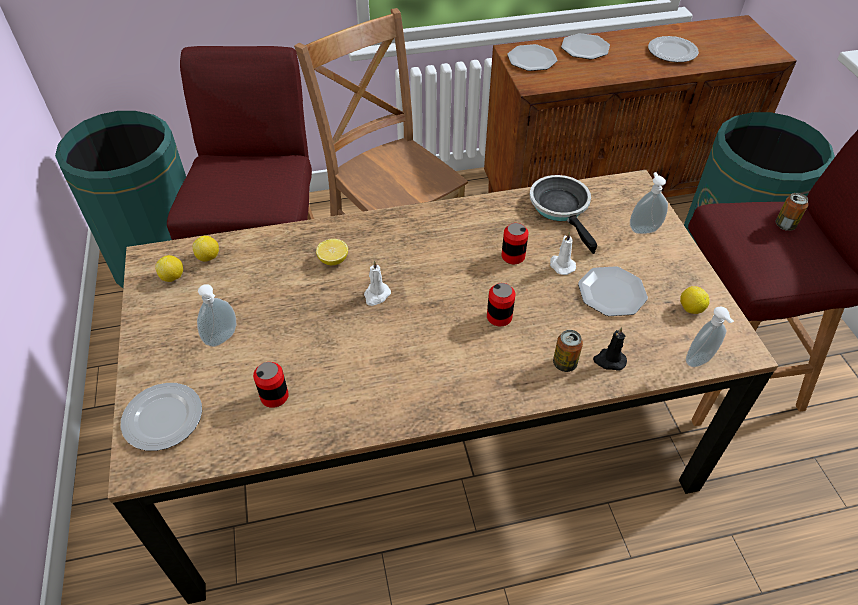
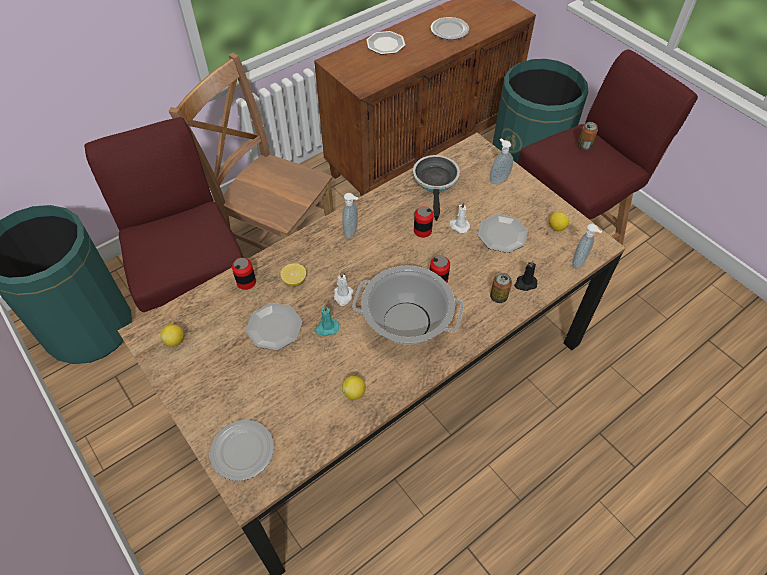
camera: 25 degrees left, 5 degrees up
lemon [192,236,219,262] -> lemon moved to [342,376,366,400]
soap dispenser [197,284,236,347] -> soap dispenser moved to [342,193,358,238]
can [253,362,289,408] -> can moved to [232,258,256,290]
plate [507,44,558,71] -> plate moved to [246,303,303,350]
frying pan [530,175,597,254] -> frying pan turned 45 degrees clockwise [413,155,460,221]
none -> turquoise candle [315,306,339,336]
none -> cooking pot [352,265,464,345]

